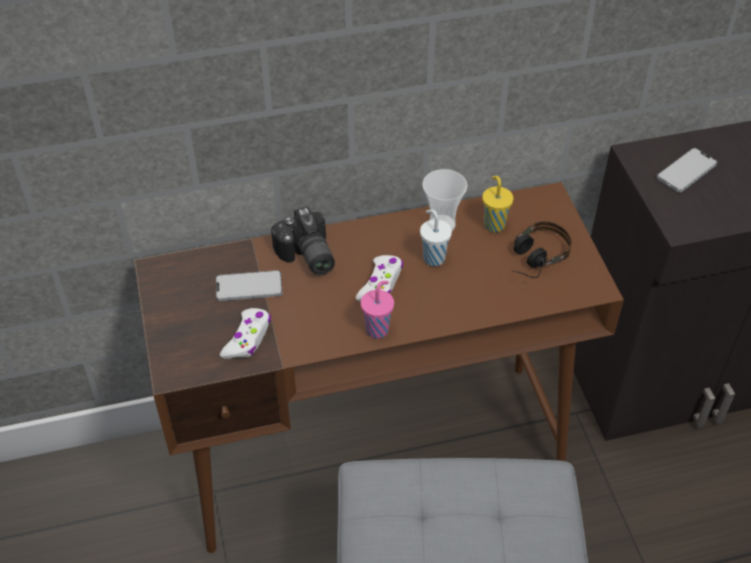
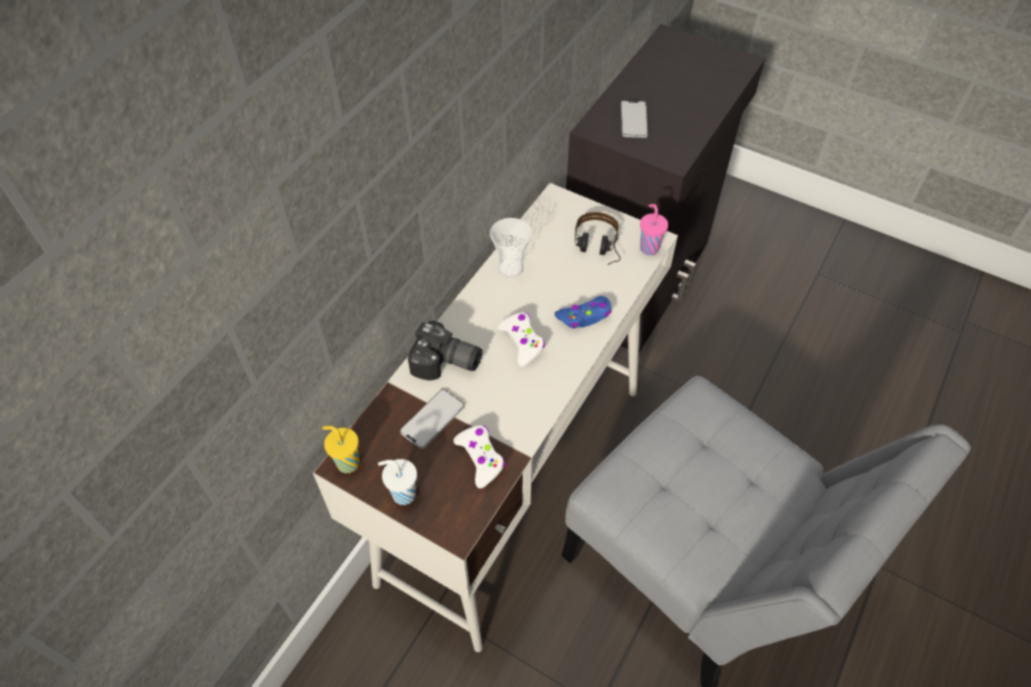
camera: 45 degrees left, 5 degrees up
brown desk [134,182,624,553] -> white desk [313,183,678,652]
pink cup [361,281,394,338] -> pink cup moved to [640,204,668,255]
white cup [420,210,452,266] -> white cup moved to [378,459,417,505]
yellow cup [482,176,513,233] -> yellow cup moved to [322,426,360,473]
none -> blue game controller [554,296,612,329]

